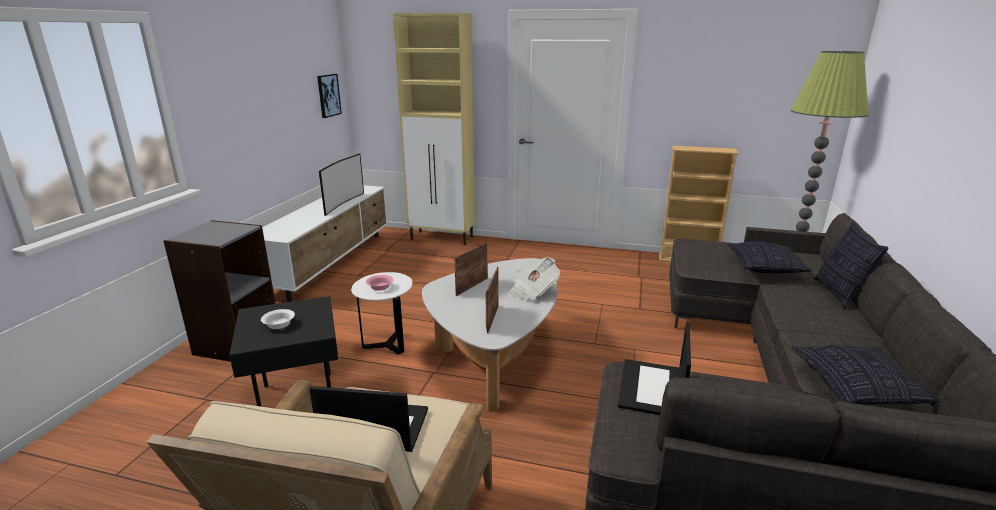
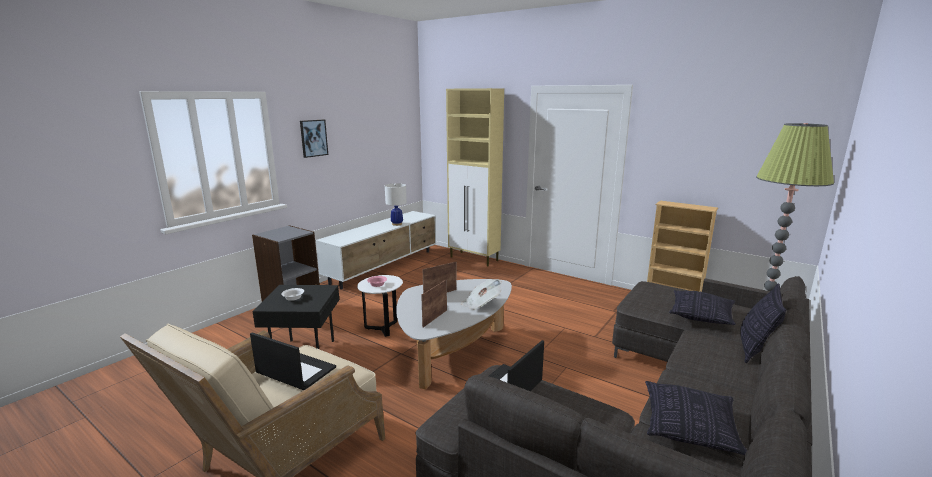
camera: 20 degrees right, 5 degrees down
picture [317,74,342,118] -> picture moved to [300,120,328,158]
television [319,154,364,216] -> white table lamp [385,183,407,226]

